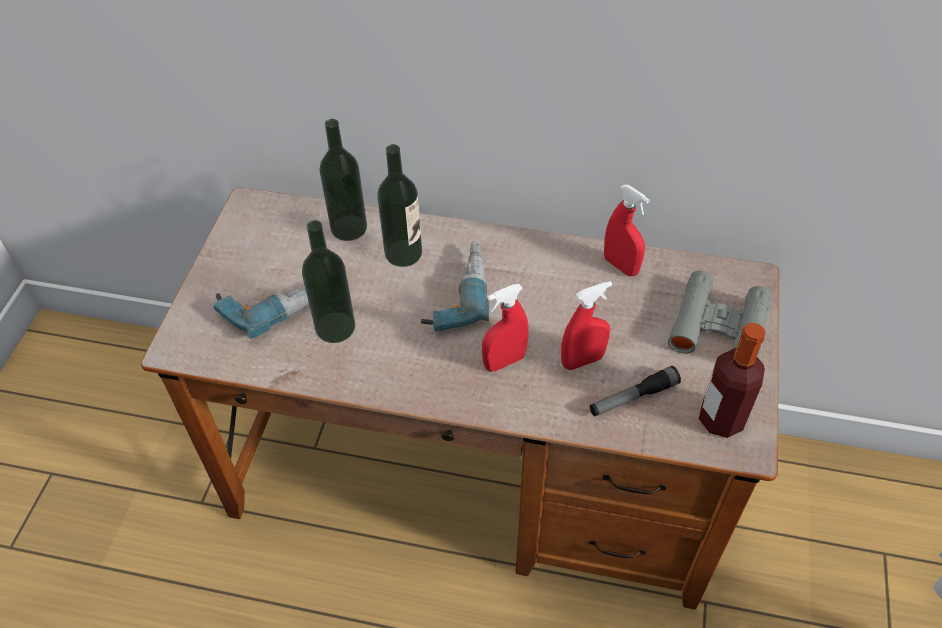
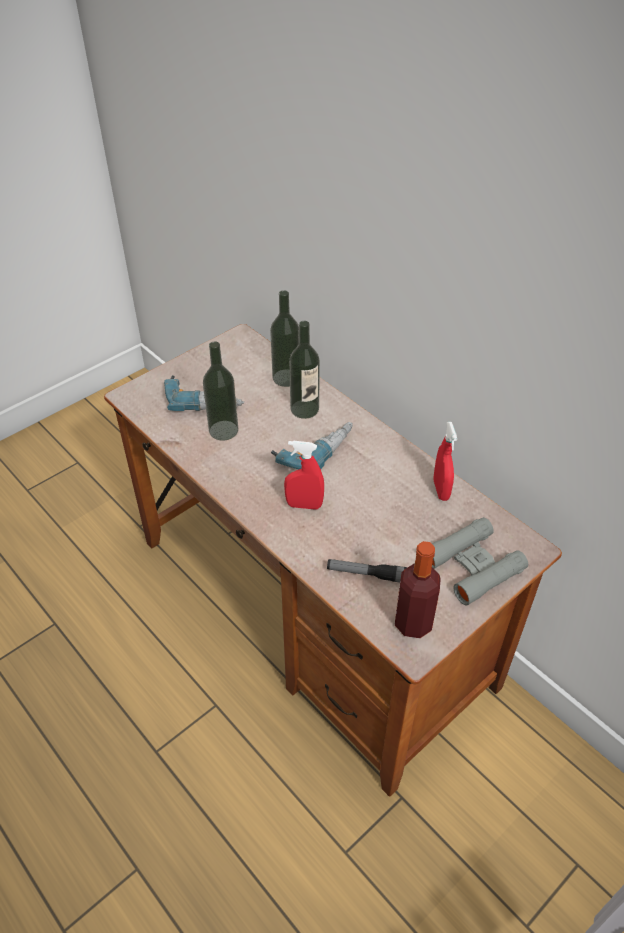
camera: 35 degrees right, 5 degrees down
red spray bottle [561,281,612,370] -> none

